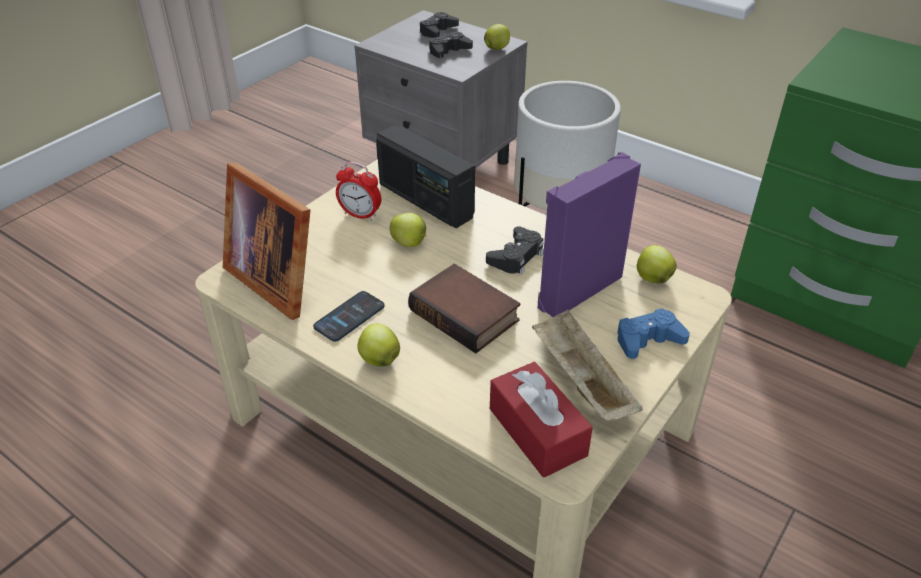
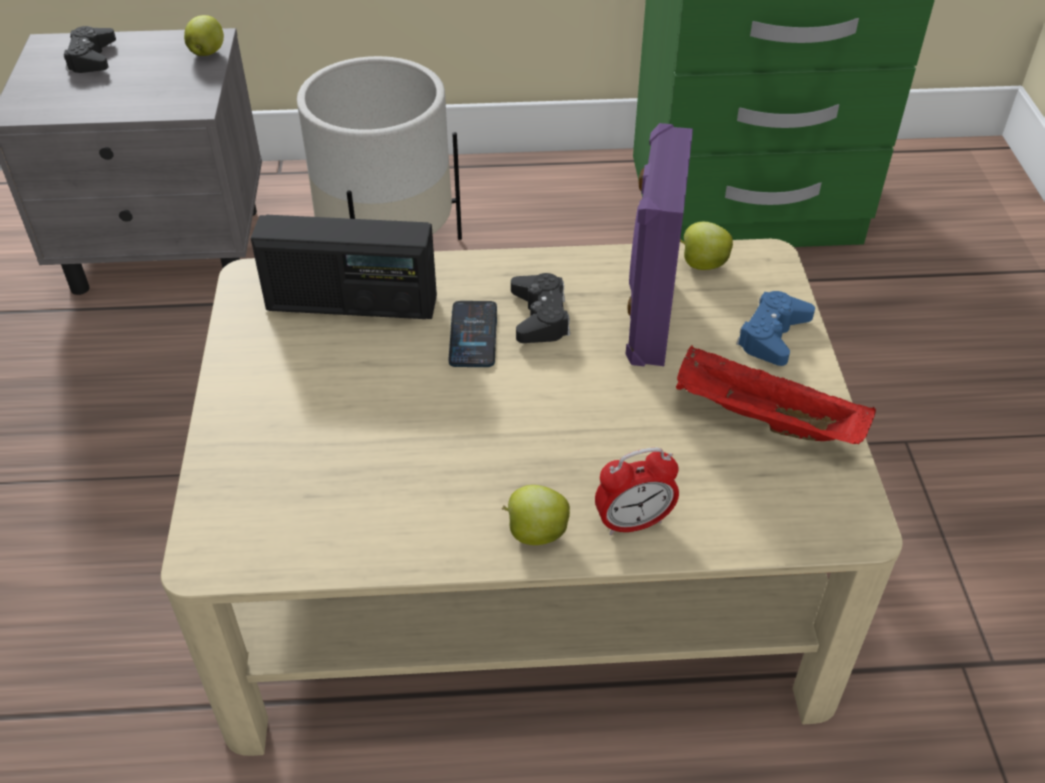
camera: 40 degrees left, 5 degrees up
picture frame [223,162,311,320] -> none
phone [313,291,385,342] -> phone moved to [449,301,497,367]
alarm clock [336,162,381,221] -> alarm clock moved to [595,448,679,535]
apple [389,213,426,247] -> none
book [408,264,520,354] -> none
black game controller [429,32,473,58] -> none
red tissue box [490,362,593,478] -> none
beige tray [532,310,643,421] -> red tray [676,346,876,444]

